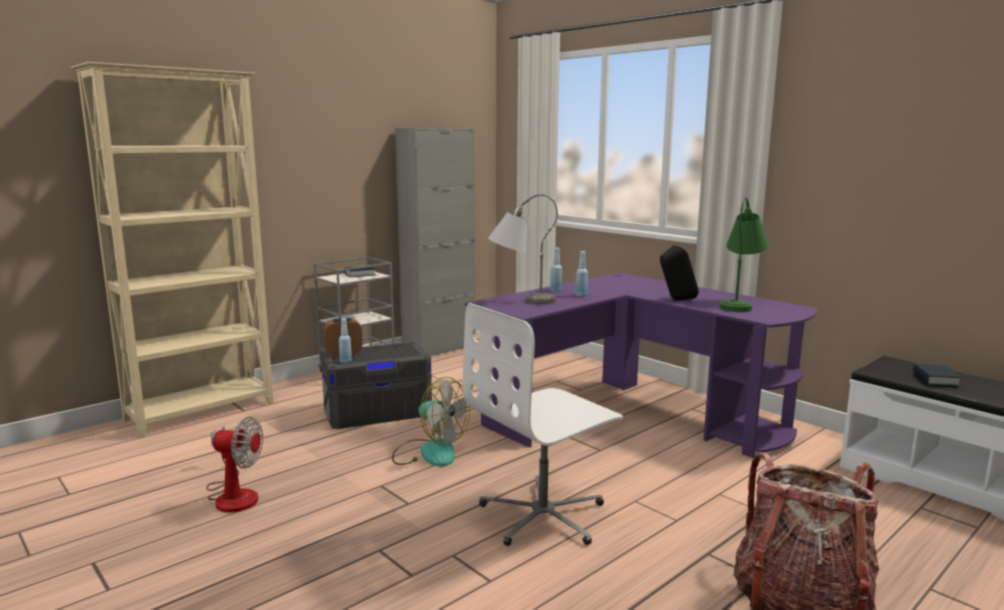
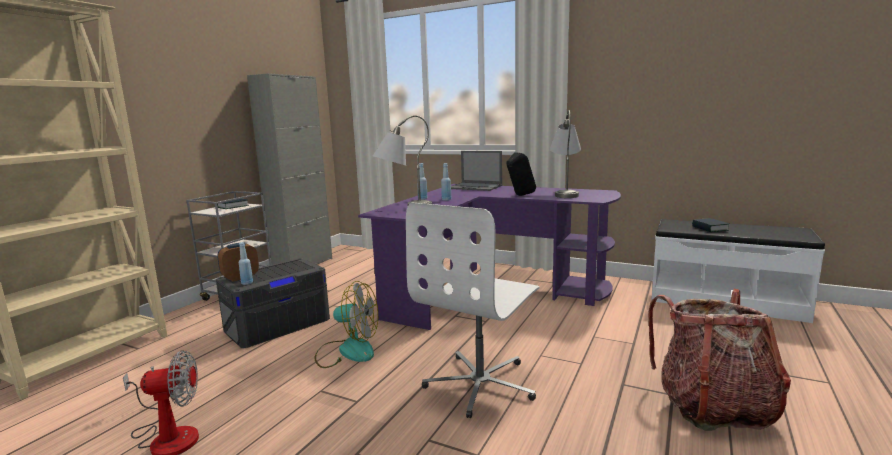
camera: 20 degrees left, 0 degrees up
green table lamp [720,197,769,312] -> grey table lamp [550,110,581,198]
none -> laptop [451,151,502,191]

